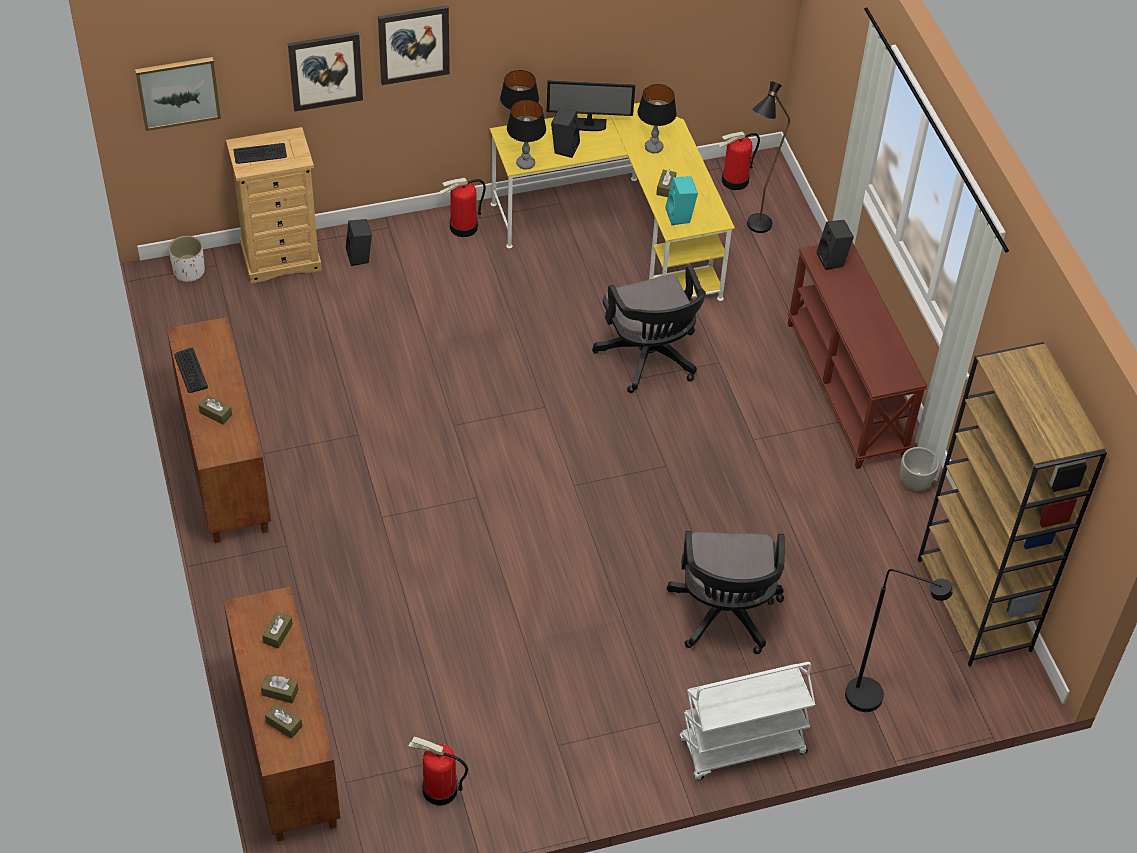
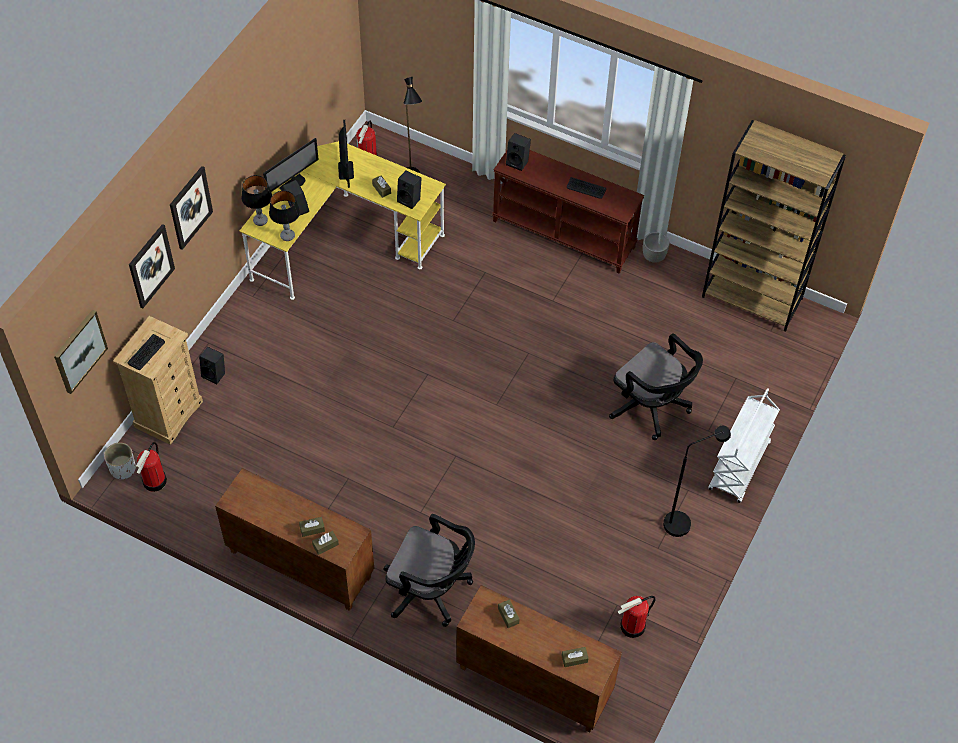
camera: 45 degrees left, 5 degrees up
keyboard [175,348,208,393] -> keyboard moved to [567,177,606,199]
brown tissue box [261,674,298,703] -> brown tissue box moved to [312,531,339,555]
fire extinguisher [440,178,486,237] -> fire extinguisher moved to [136,442,167,492]
black office chair [592,266,706,393] -> black office chair moved to [384,514,475,627]
table lamp [637,84,677,153] -> monitor [338,120,354,188]
turquoise speaker [665,176,698,225] -> black speaker [397,171,422,209]
black floor lamp [845,569,953,712] -> black floor lamp moved to [663,426,731,537]

